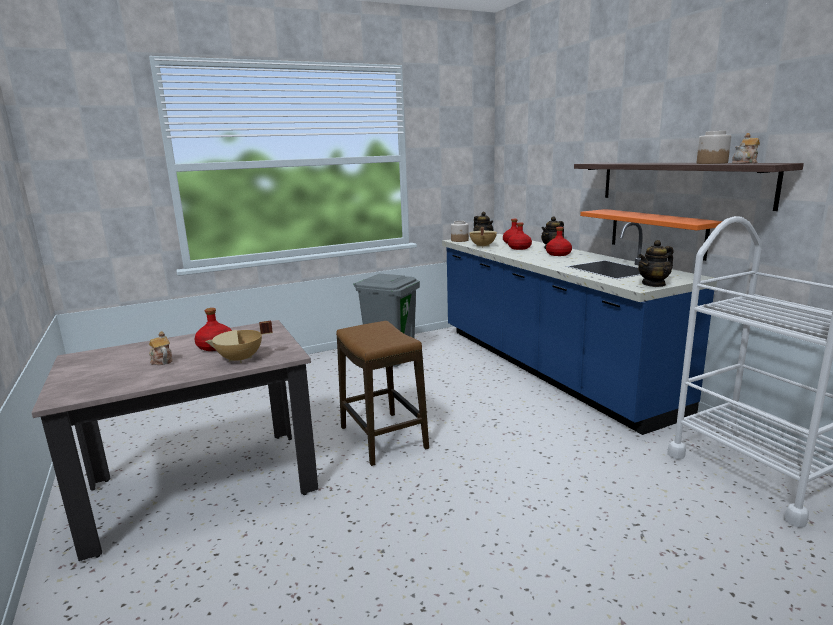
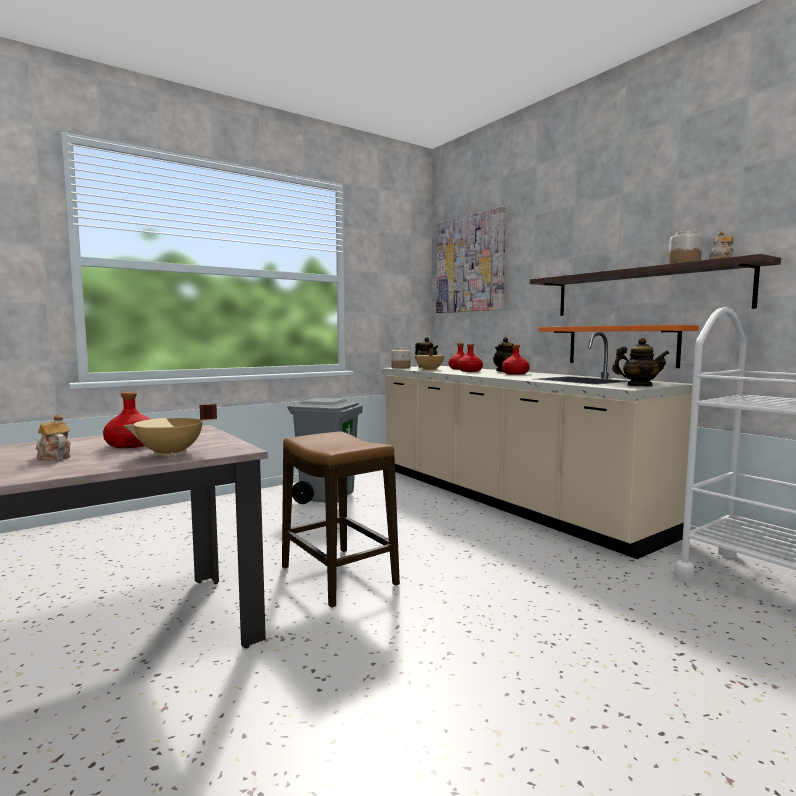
camera: 10 degrees left, 10 degrees down
blue counter [442,222,717,435] -> beige counter [381,332,693,559]
teapot [638,240,674,287] -> teapot turned 135 degrees counterclockwise [612,338,669,386]
none -> picture [436,206,506,313]

